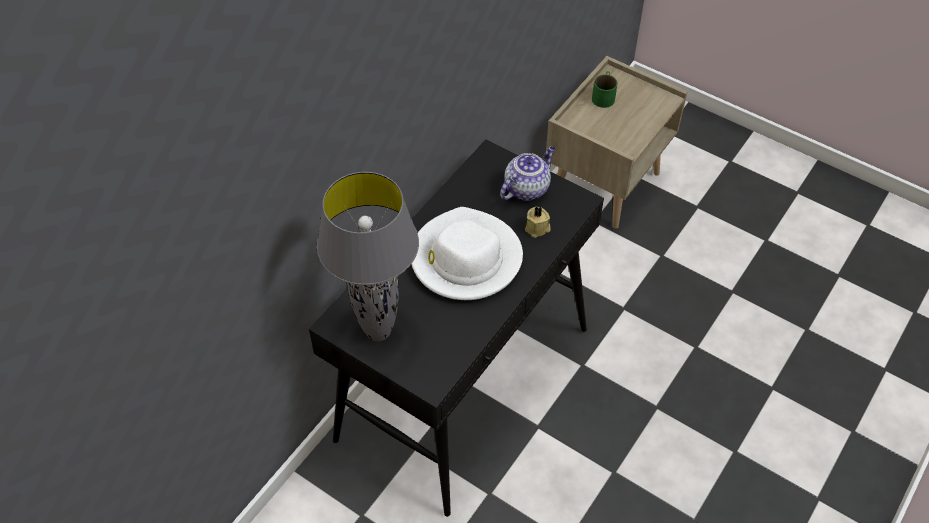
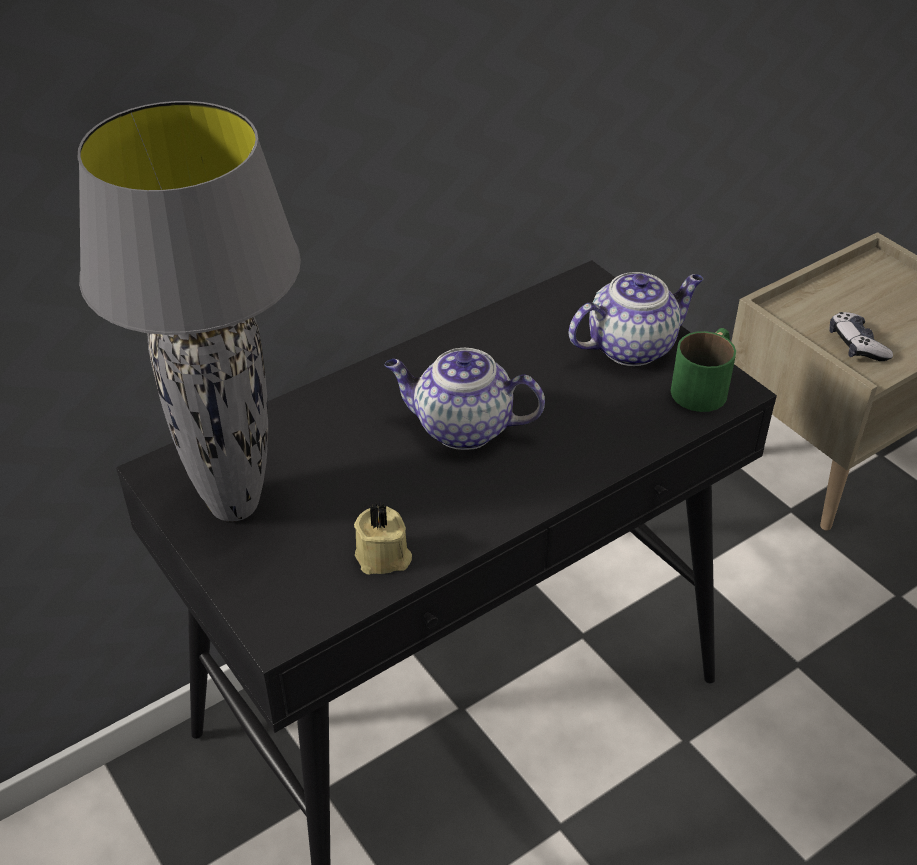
camera: 20 degrees right, 10 degrees down
white hat [411,207,523,300] -> teapot [385,348,545,450]
beige candle [525,206,550,238] -> beige candle moved to [354,504,412,575]
green mug [592,71,618,108] -> green mug moved to [671,328,736,412]
none -> game controller [829,312,893,361]

